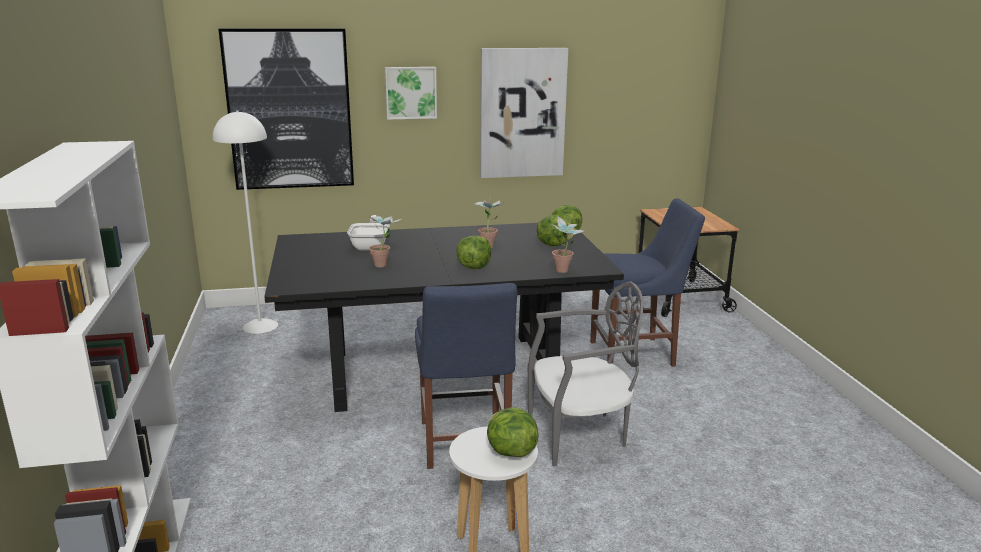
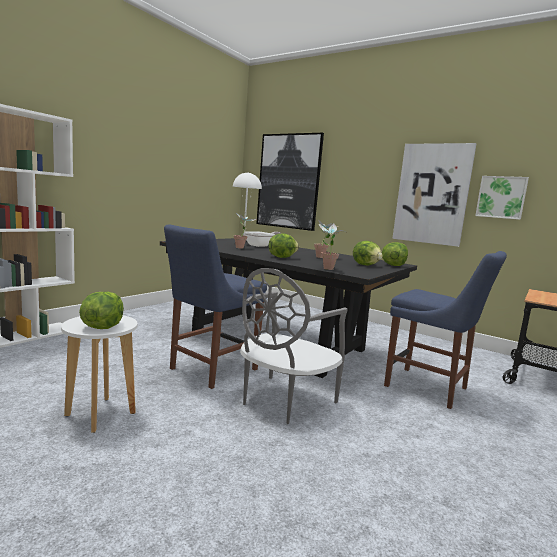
camera: 45 degrees right, 10 degrees down
picture [385,67,437,120] -> picture moved to [475,176,529,220]
grey chair [528,281,644,466] -> grey chair turned 90 degrees clockwise [240,268,347,424]

